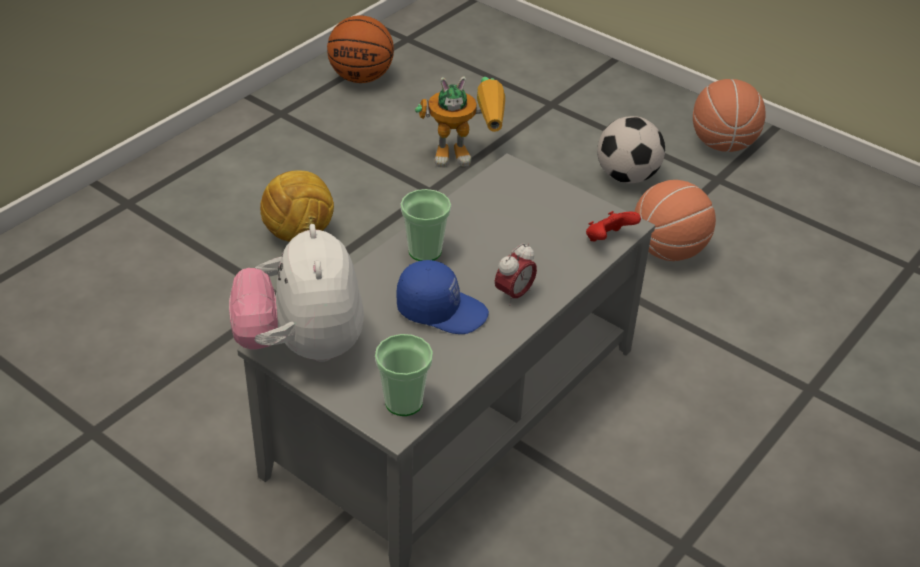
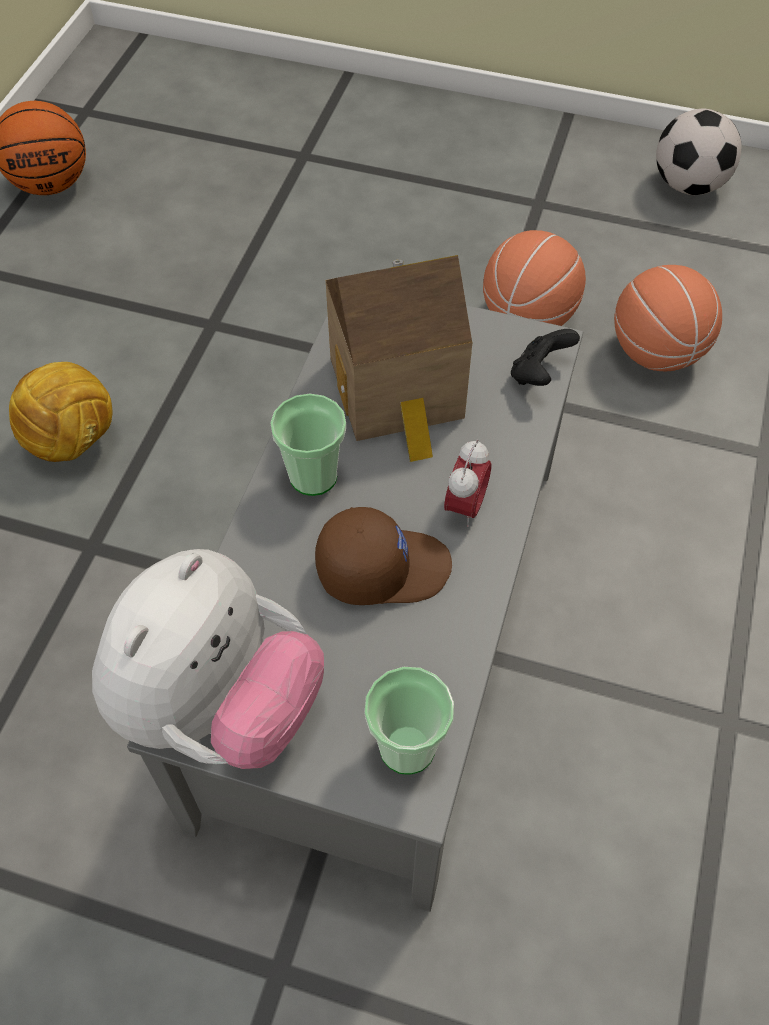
camera: 20 degrees left, 15 degrees up
plush toy [229,224,364,362] -> plush toy turned 120 degrees counterclockwise [92,549,324,769]
blue cap [396,260,489,334] -> brown cap [315,507,452,605]
toy robot [415,77,505,168] -> none
red game controller [586,211,641,242] -> black game controller [511,329,580,386]
football [597,116,665,183] -> football moved to [656,108,741,195]
basketball [693,79,766,152] -> basketball moved to [614,265,722,371]
none -> toy house [326,255,472,462]

